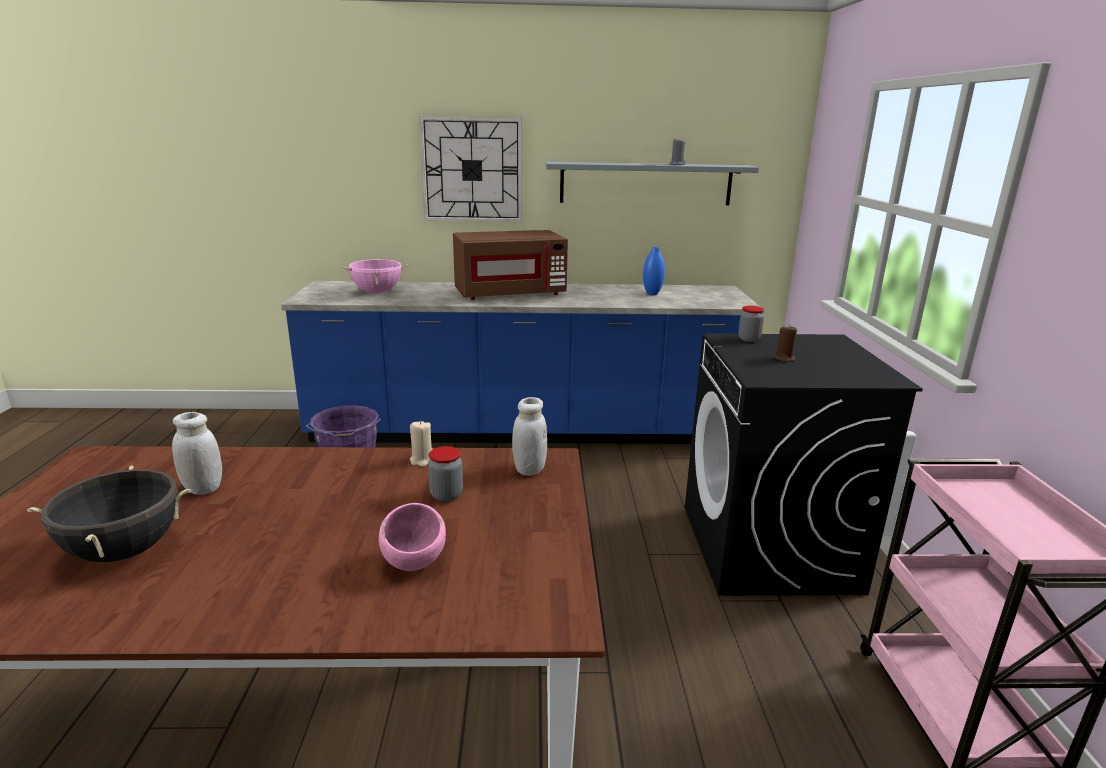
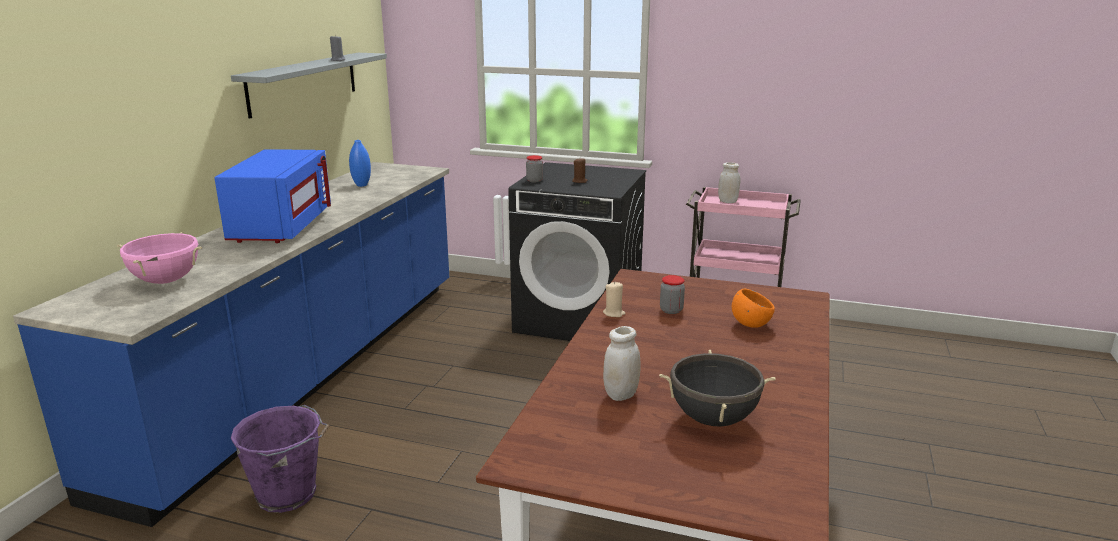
camera: 70 degrees left, 0 degrees up
pink bowl [379,503,446,571] -> orange bowl [732,289,775,328]
wall clock [419,116,522,222] -> none
brown microwave [453,230,568,300] -> blue microwave [215,149,331,243]
white jar [512,397,547,476] -> white jar moved to [718,162,740,203]

